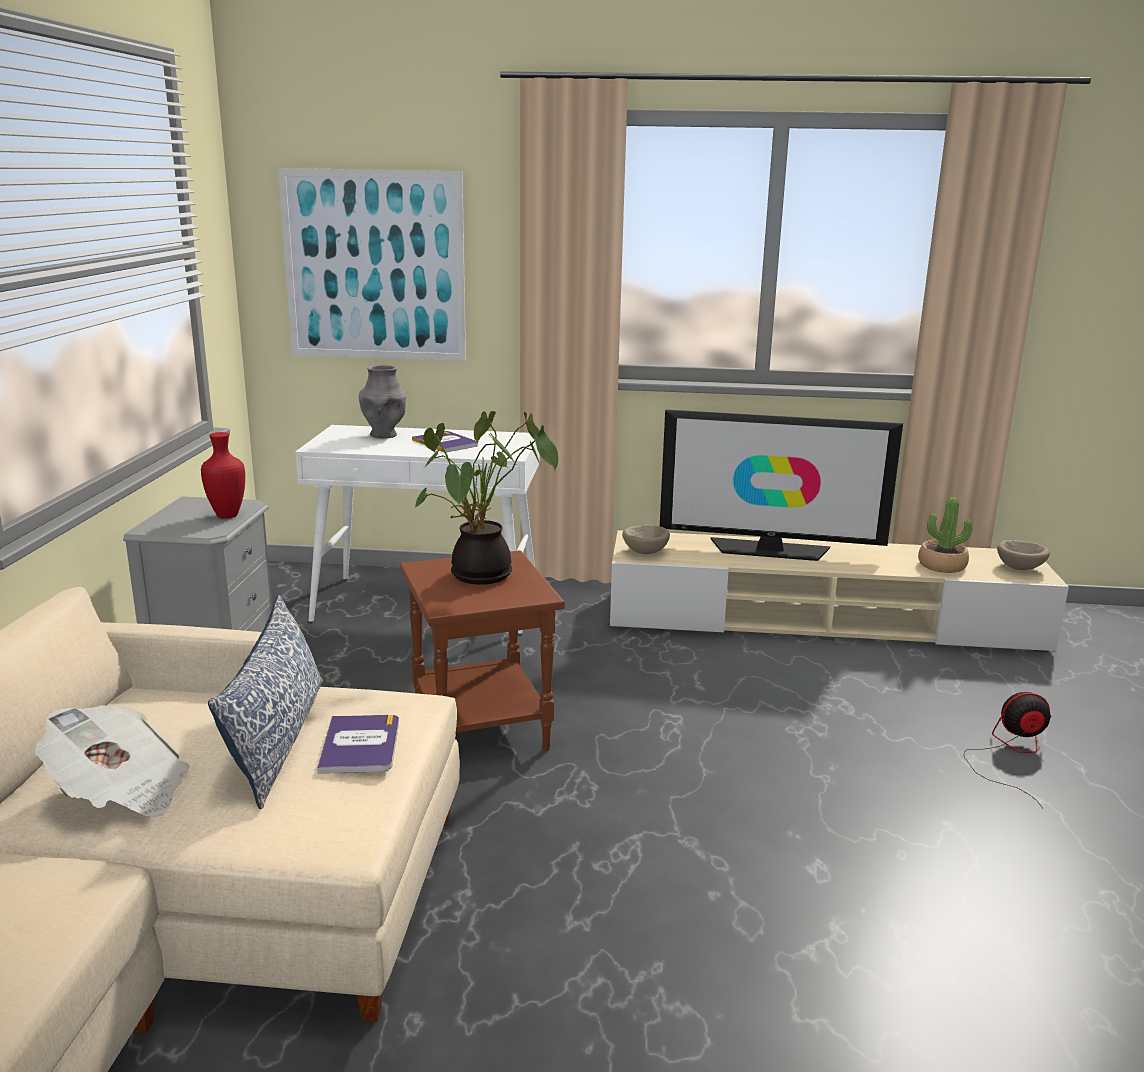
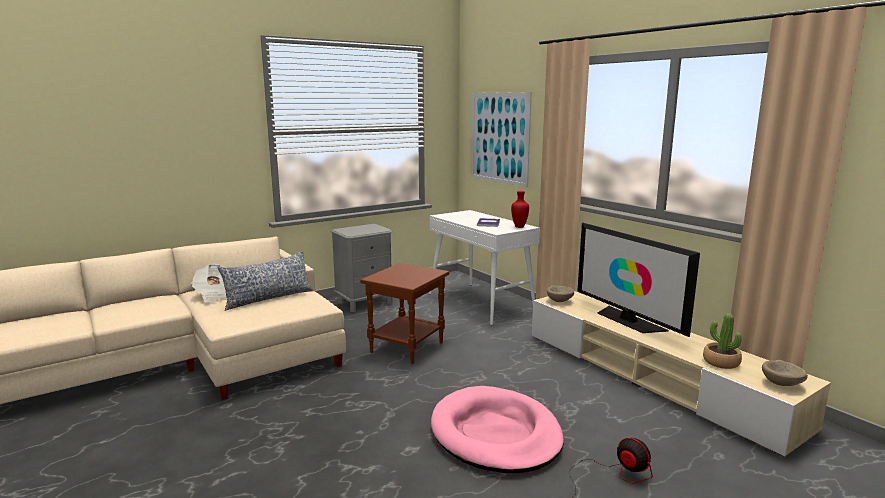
camera: 50 degrees right, 5 degrees down
red vase [201,432,245,519] -> red vase moved to [511,191,529,228]
book [317,715,399,774] -> none
grey vase [359,365,406,439] -> none
potted plant [414,411,559,585] -> none
none -> pink dog bed [431,386,564,473]

